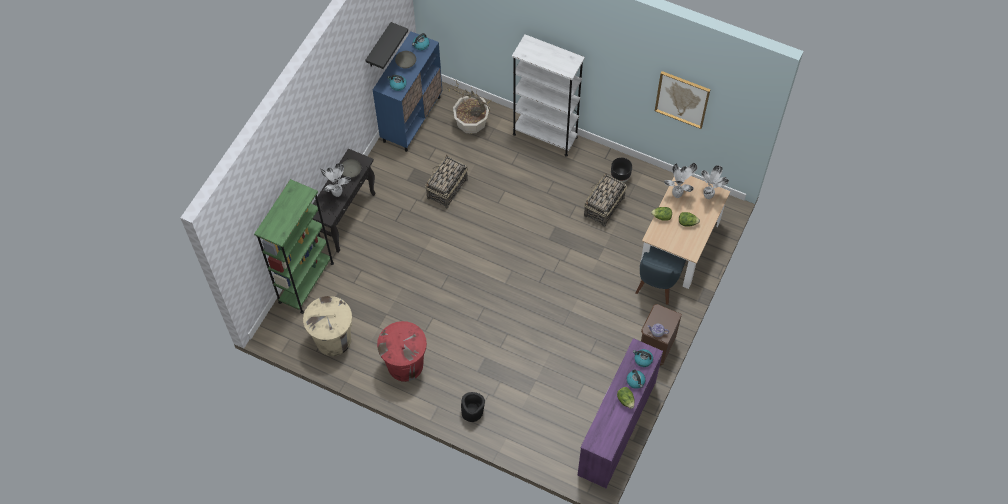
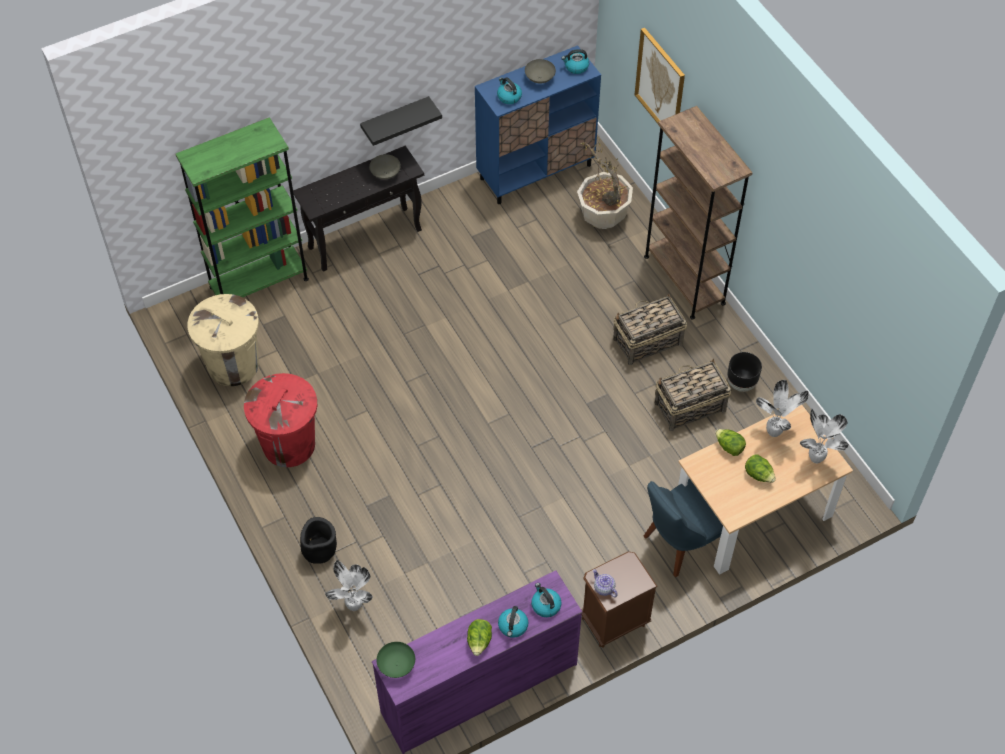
camera: 35 degrees right, 5 degrees down
potted plant [320,163,351,197] -> potted plant moved to [325,560,373,611]
black shelf [365,22,408,69] -> black shelf moved to [360,96,442,146]
basket [425,155,468,208] -> basket moved to [613,294,687,365]
white bookcase [512,34,585,157] -> brown bookcase [644,106,753,320]
picture [655,71,711,129] -> picture moved to [635,28,685,124]
none -> green bowl [377,642,415,678]

